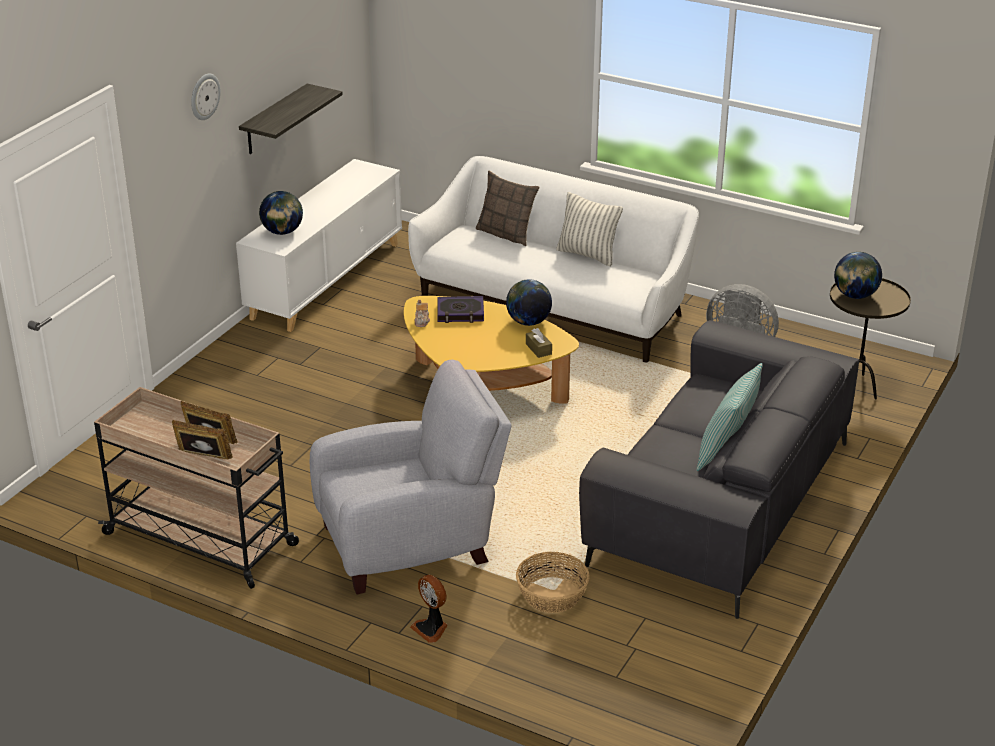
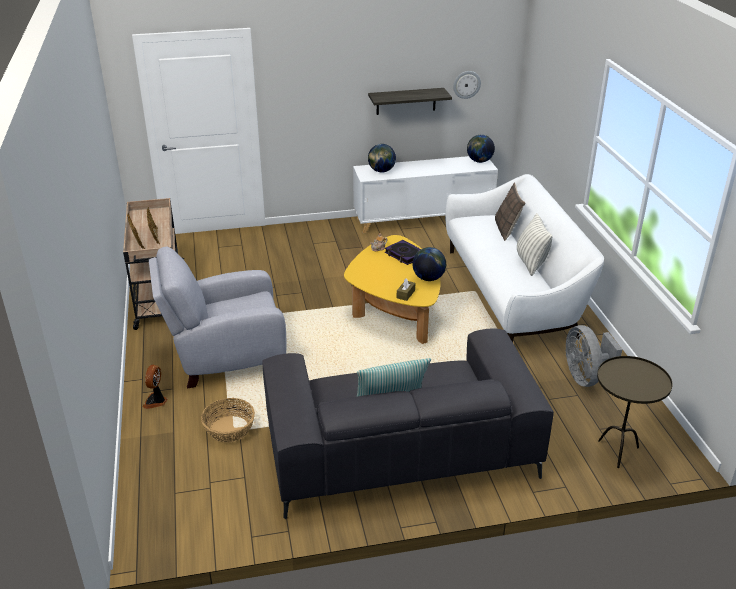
camera: 50 degrees right, 0 degrees up
wall clock [191,74,221,120] -> wall clock moved to [453,71,481,99]
grey armchair [310,360,511,594] -> grey armchair turned 135 degrees clockwise [149,247,286,388]
globe [834,252,882,299] -> globe moved to [467,135,495,163]

